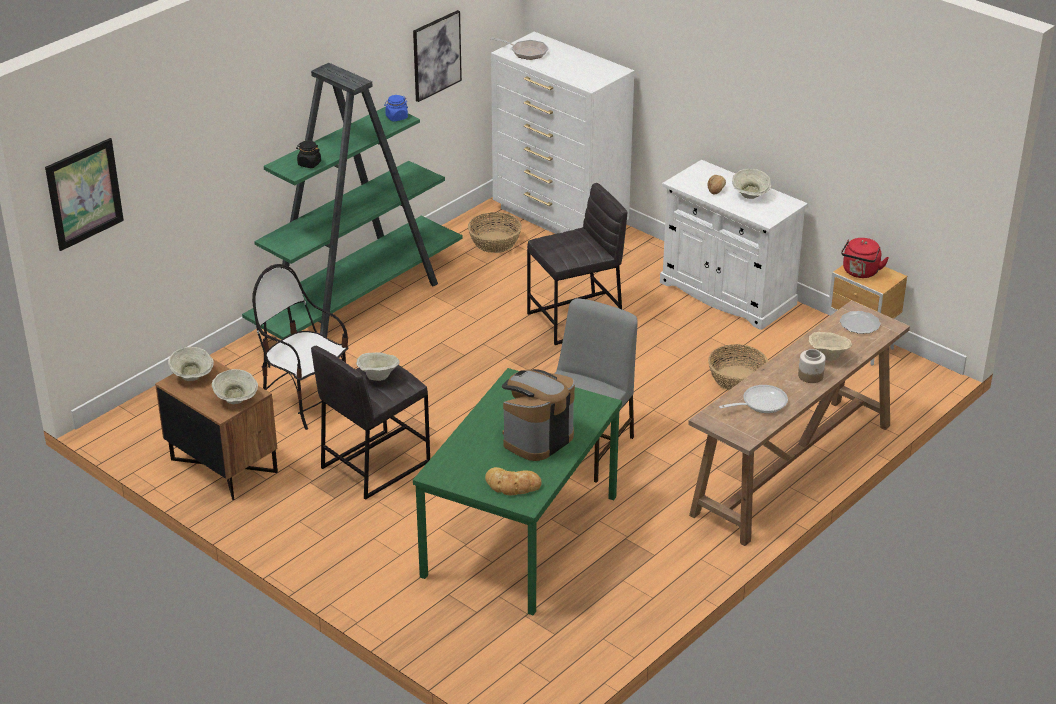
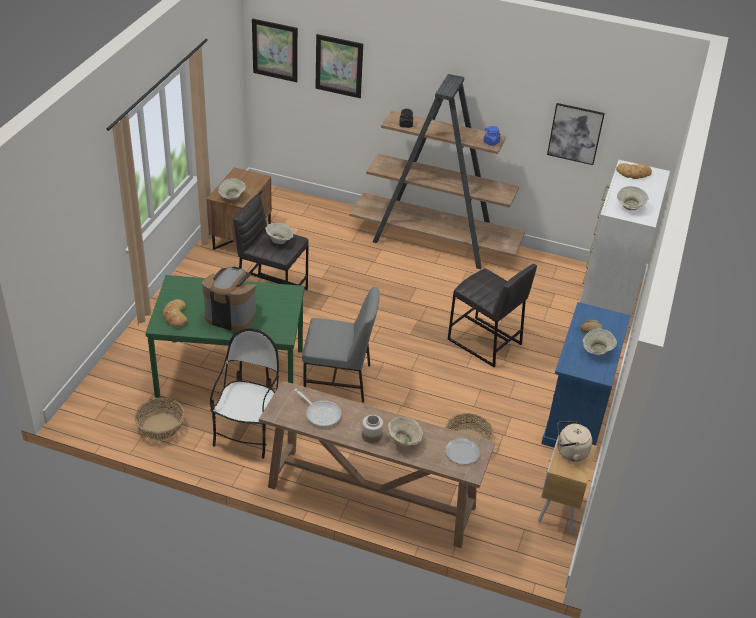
camera: 65 degrees right, 5 degrees up
beige bowl [168,347,214,381] -> beige bowl moved to [617,186,649,210]
green bookcase [242,63,463,340] -> brown bookcase [350,74,525,269]
chair [252,264,348,430] -> chair moved to [210,328,279,459]
basket [468,212,522,253] -> basket moved to [135,398,184,440]
frying pan [491,37,549,60] -> bread [616,163,652,179]
white cabinet [660,160,808,330] -> blue cabinet [541,302,630,448]
red kettle [841,238,889,278] -> beige kettle [557,421,592,462]
none -> picture [316,34,363,98]

